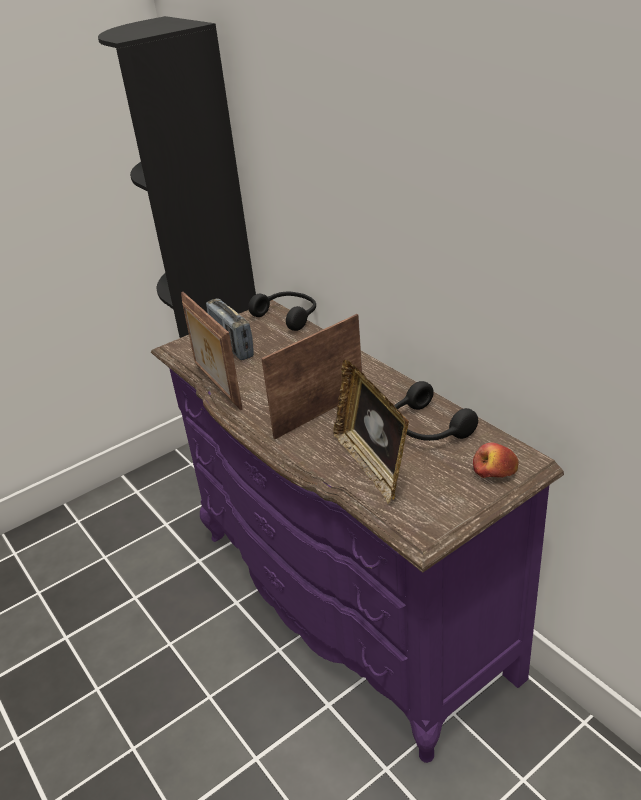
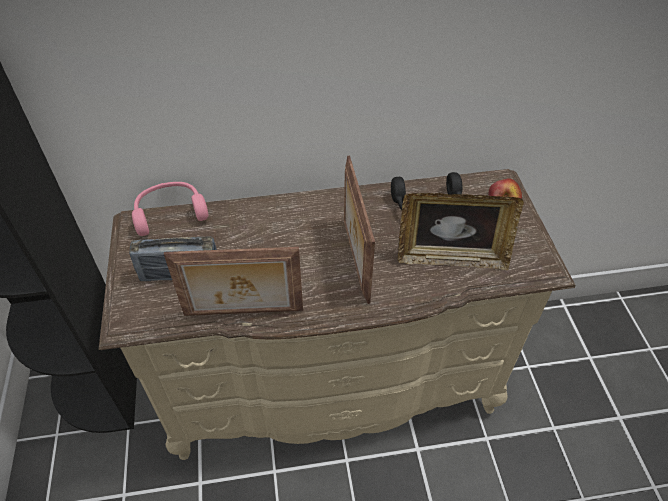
camera: 65 degrees left, 15 degrees up
purple dresser [151,300,564,763] -> beige dresser [99,169,575,460]
black headphones [248,292,316,331] -> pink headphones [132,182,208,236]

